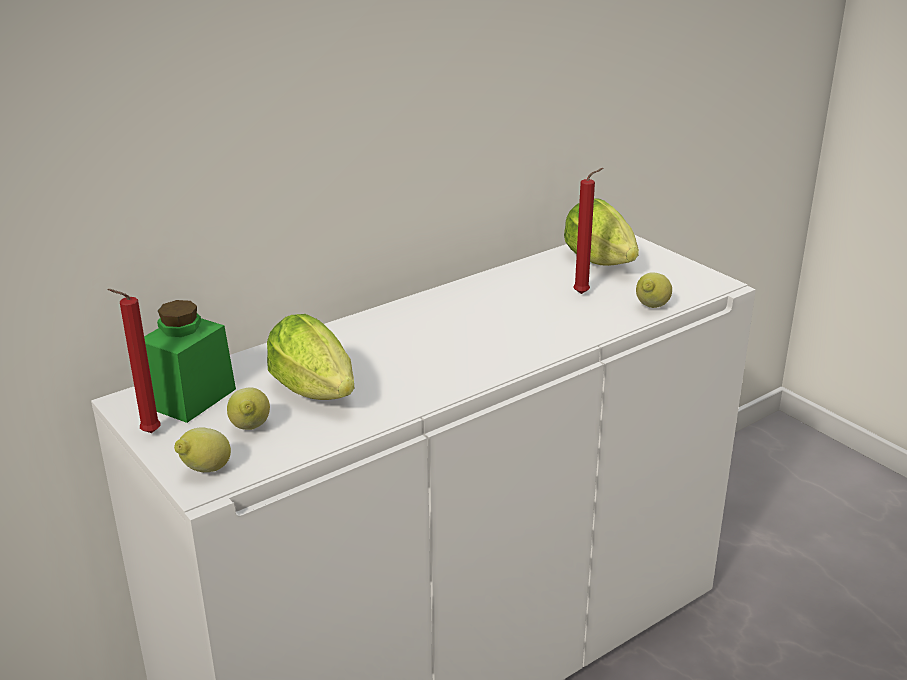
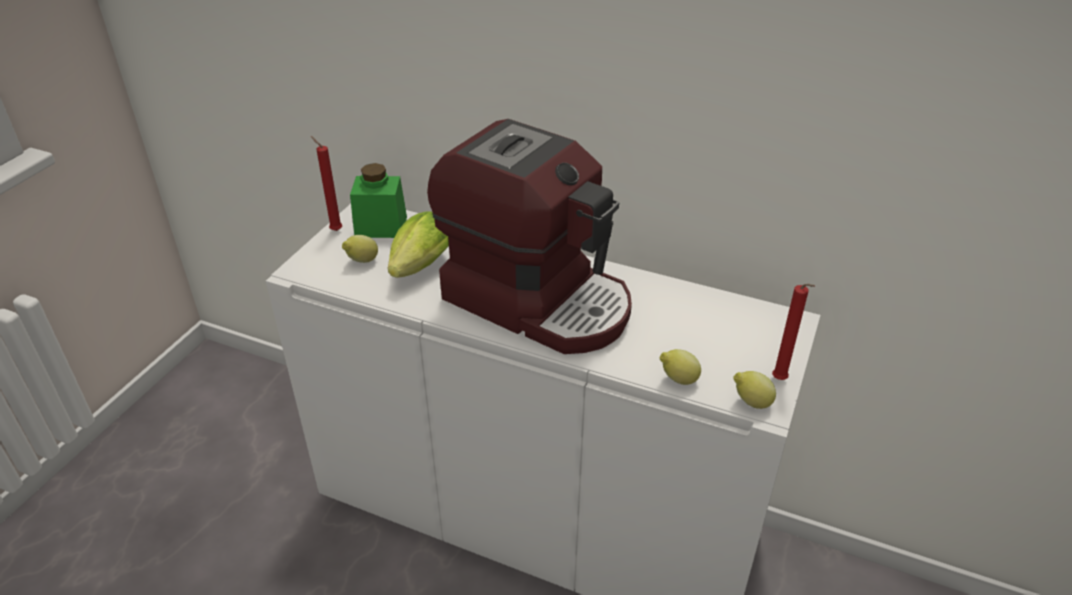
camera: 60 degrees right, 10 degrees up
lemon [174,428,231,472] -> lemon moved to [733,371,776,409]
lettuce [564,198,639,266] -> none
red candle [573,168,603,294] -> red candle moved to [772,284,815,380]
none -> coffee machine [427,119,632,354]

